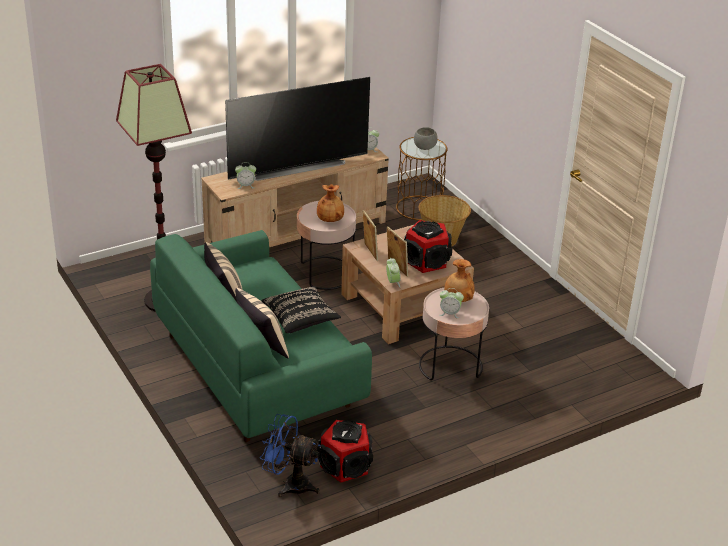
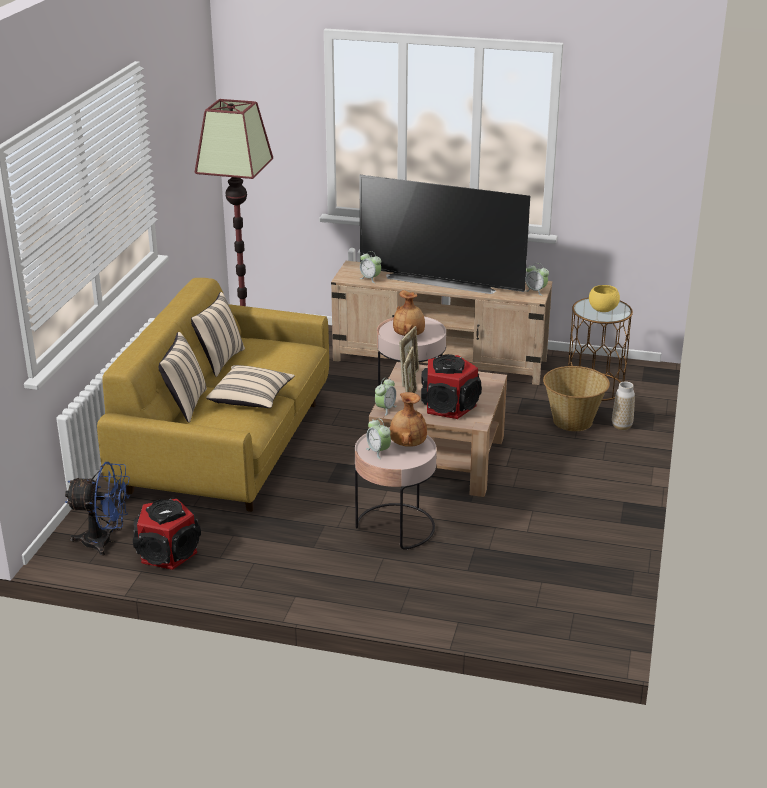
camera: 45 degrees right, 5 degrees down
green sofa [150,230,372,442] -> yellow sofa [97,278,329,512]
blue fan [260,414,320,497] -> blue fan turned 120 degrees clockwise [65,462,130,556]
black pillow [261,286,341,333] -> beige pillow [206,365,295,408]
grey bowl [414,127,438,150] -> yellow bowl [589,285,620,312]
none -> vase [612,381,635,430]

